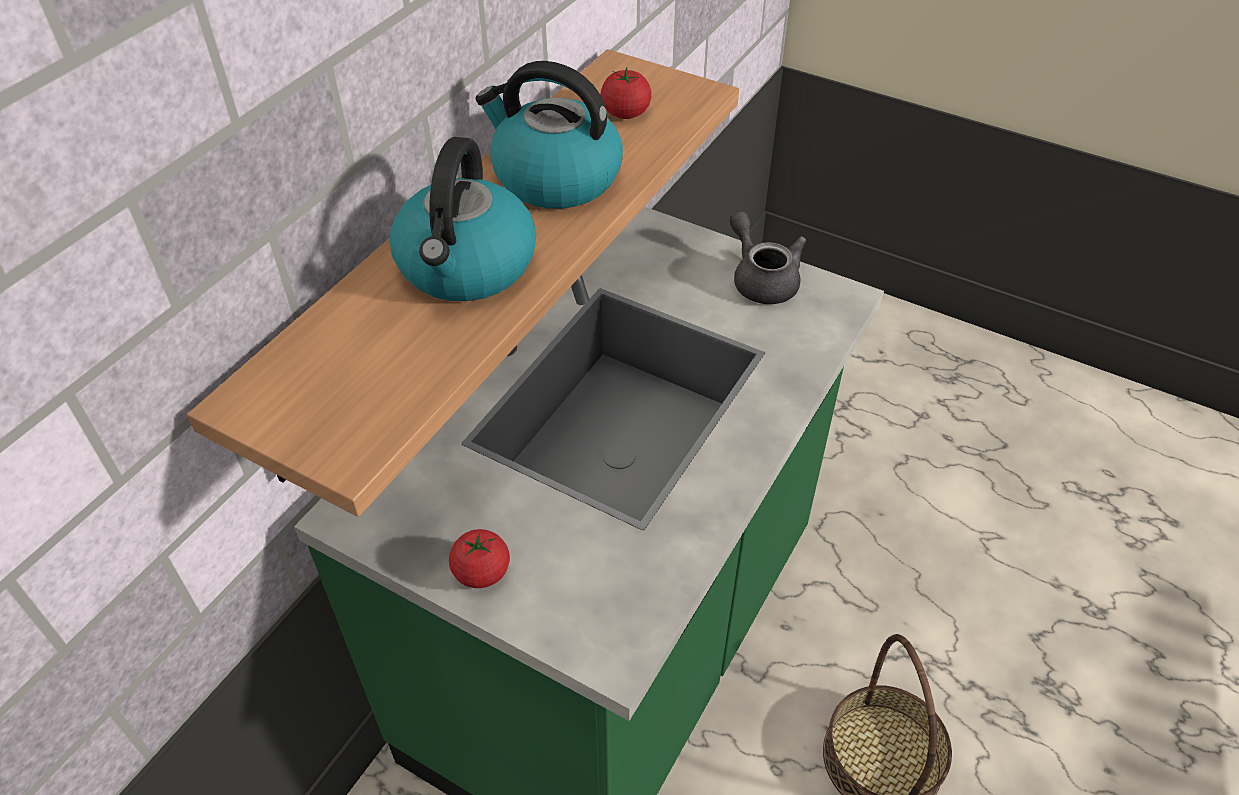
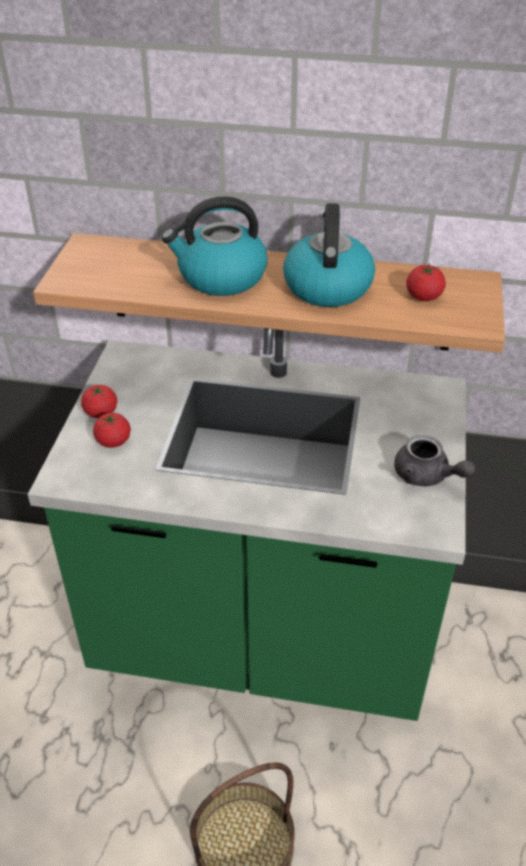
camera: 70 degrees right, 5 degrees down
grey teapot [730,211,806,304] -> grey teapot turned 90 degrees clockwise [394,435,476,486]
none -> tomato [93,413,131,448]

